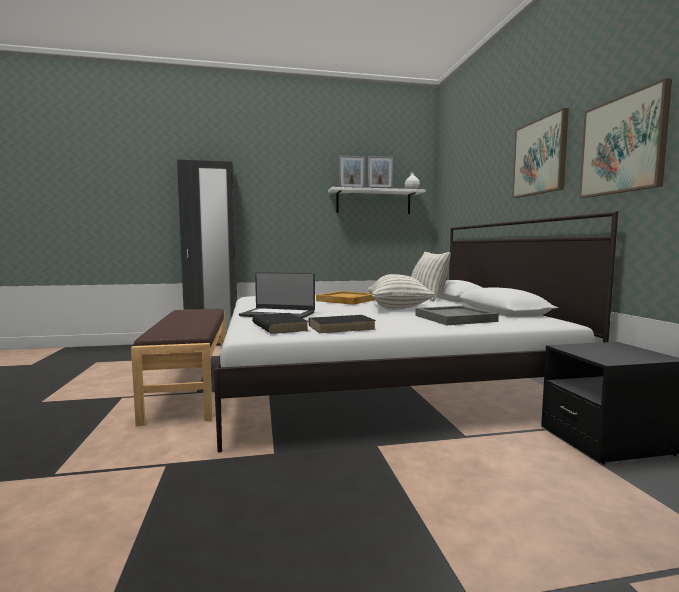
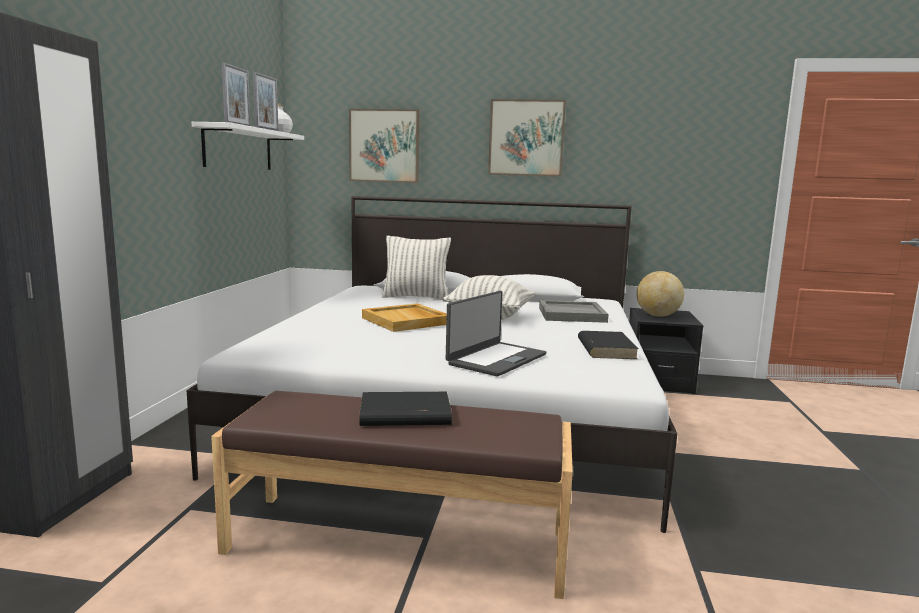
camera: 70 degrees left, 5 degrees up
black book [252,313,309,334] -> black book moved to [359,392,452,426]
picture [579,78,672,198] -> picture moved to [349,109,420,183]
none -> globe [637,271,684,317]

